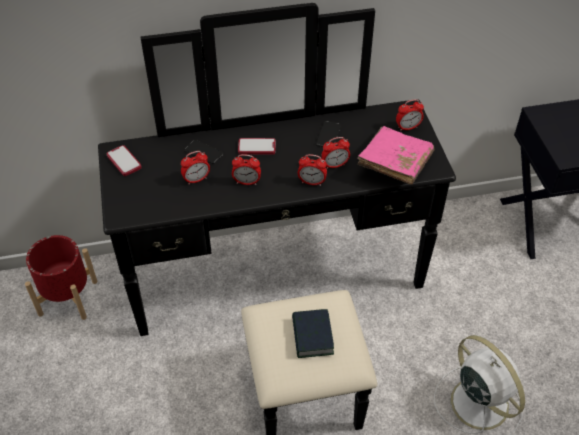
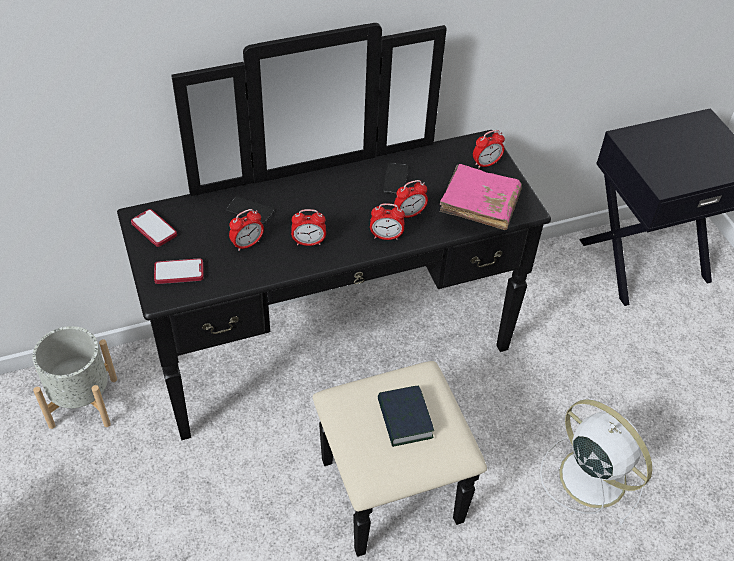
camera: 10 degrees left, 0 degrees up
red planter [25,235,97,320] -> grey planter [32,326,117,429]
phone [238,138,276,155] -> phone moved to [154,259,204,284]

